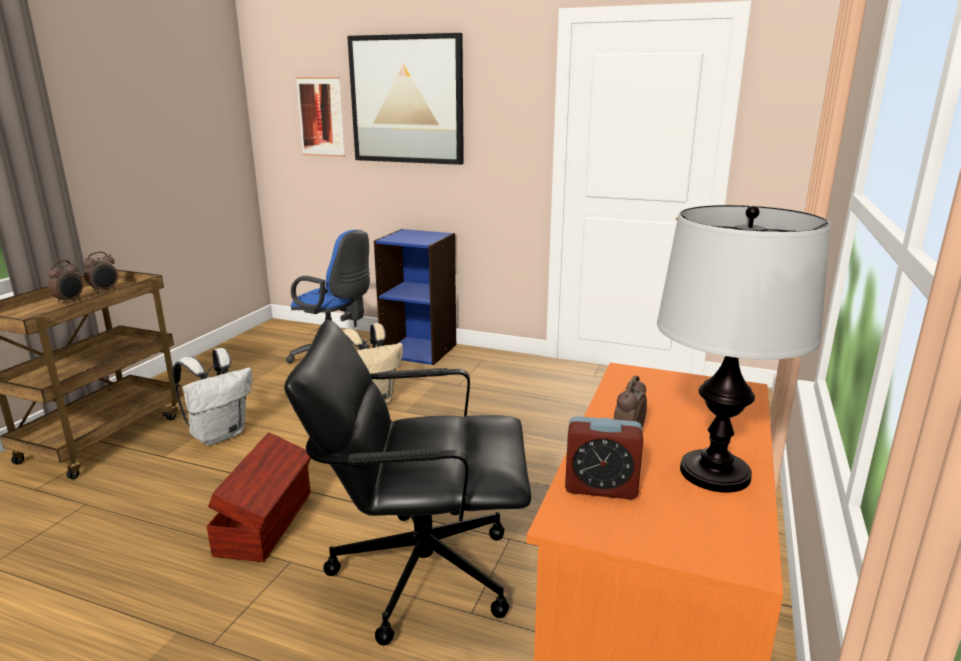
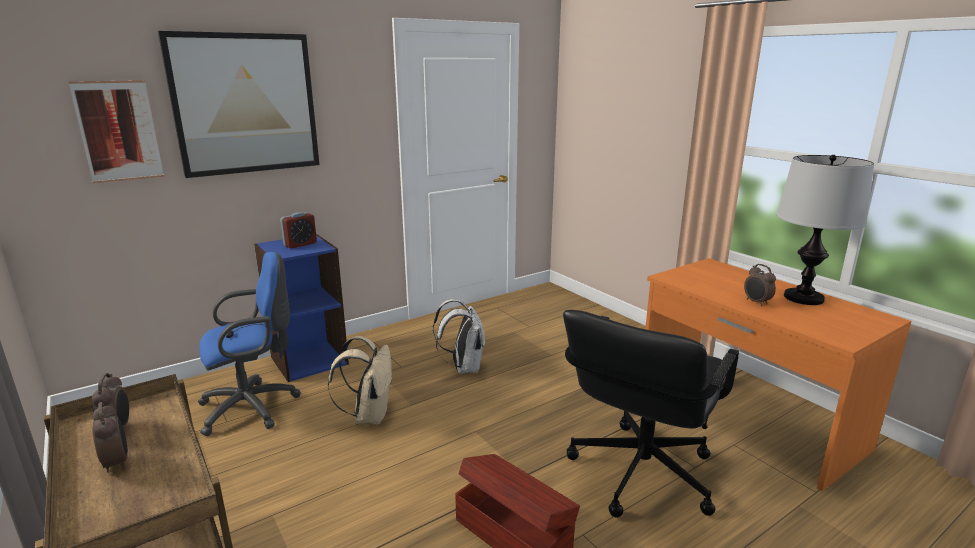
camera: 55 degrees left, 0 degrees up
white backpack [173,348,252,445] -> white backpack moved to [433,299,485,373]
alarm clock [565,416,643,500] -> alarm clock moved to [280,212,317,249]

